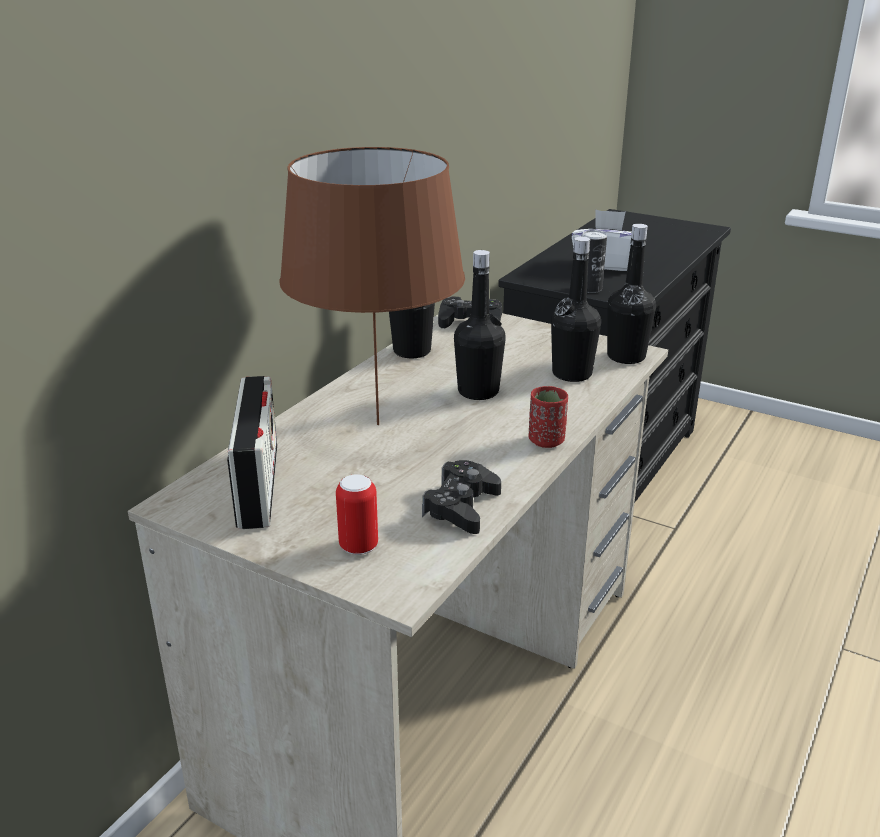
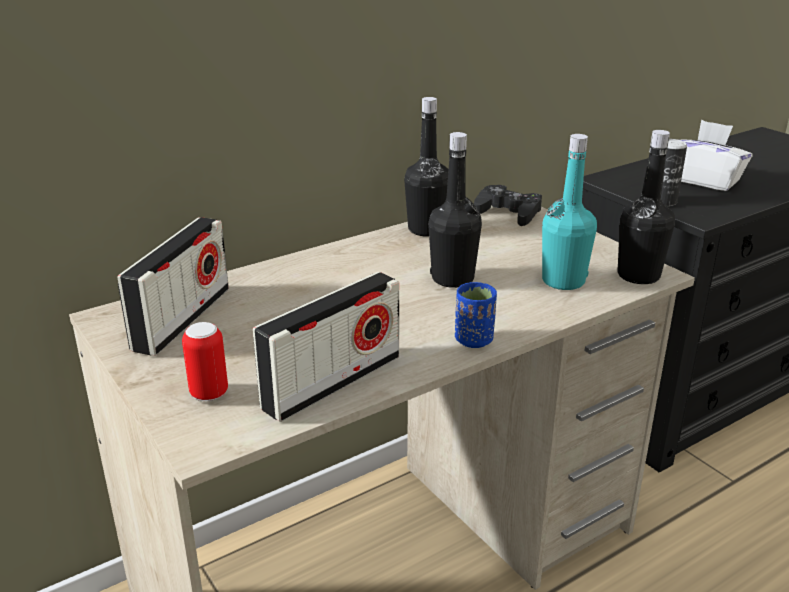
camera: 25 degrees right, 0 degrees up
brown table lamp [279,147,465,425] -> none
black game controller [422,460,501,534] -> radio [253,272,399,422]
red cup [528,386,568,448] -> blue cup [455,282,497,348]
black bottle [551,237,601,382] -> turquoise bottle [542,134,597,290]

